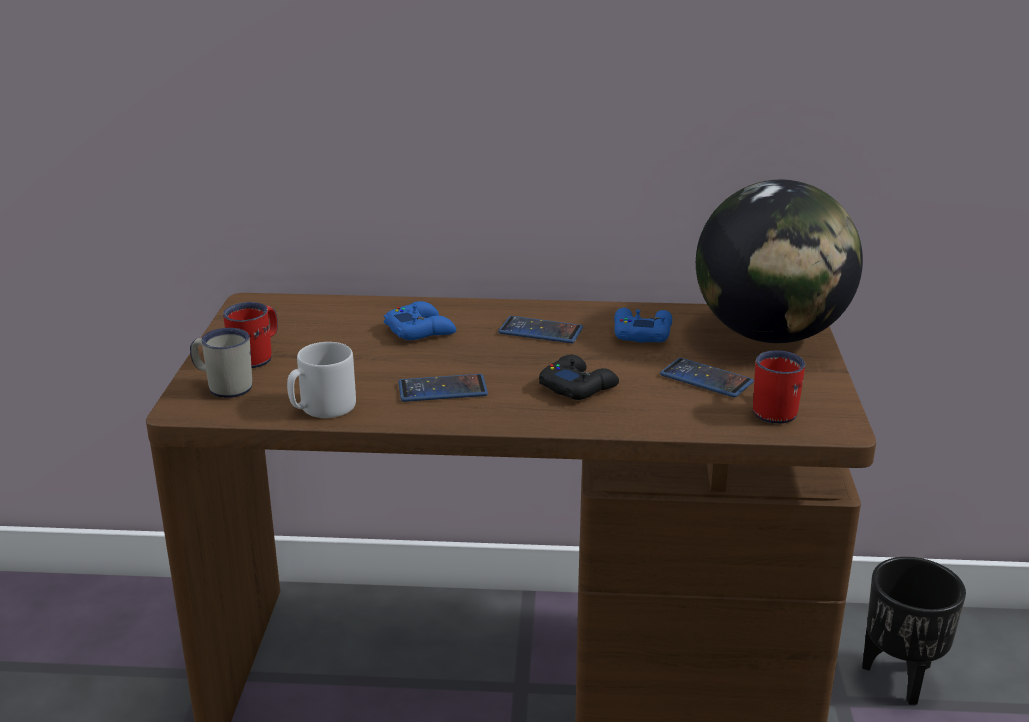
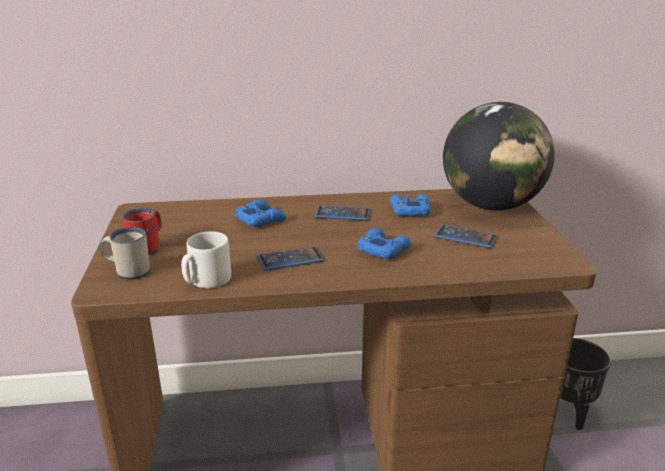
camera: 10 degrees left, 0 degrees up
black game controller [539,355,619,400] -> blue game controller [357,228,411,259]
red mug [753,350,805,424] -> none

